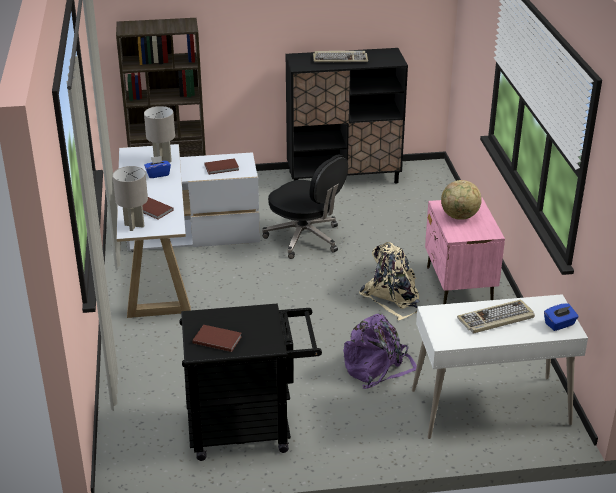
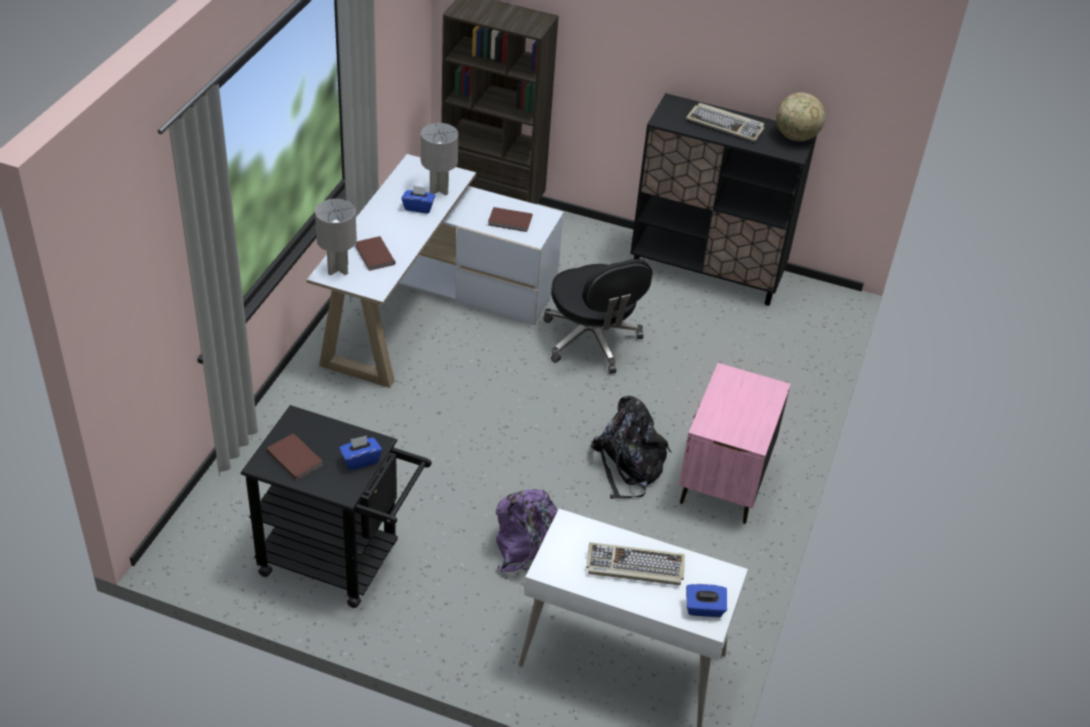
camera: 25 degrees right, 10 degrees up
beige backpack [359,242,420,321] -> black backpack [591,396,672,499]
globe [441,180,482,220] -> globe moved to [776,92,825,141]
none -> blue tissue box [339,435,382,470]

